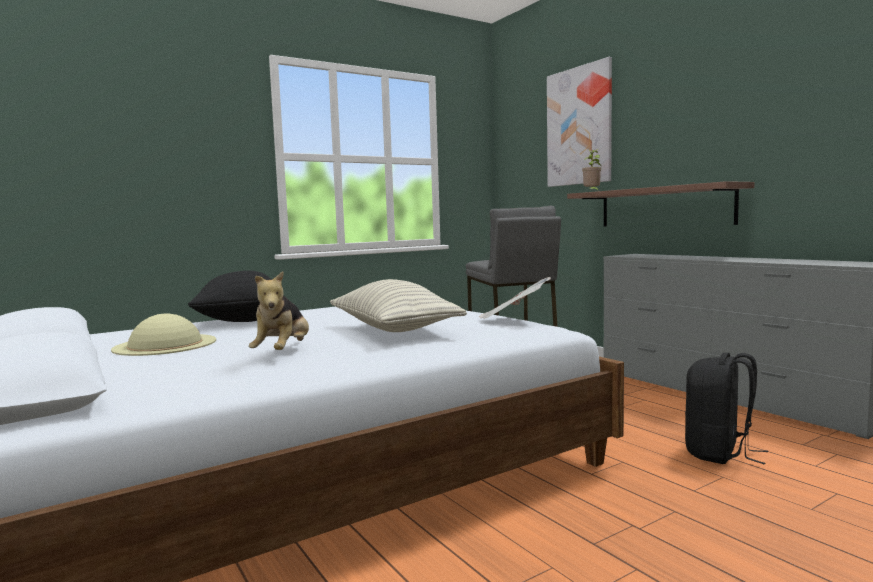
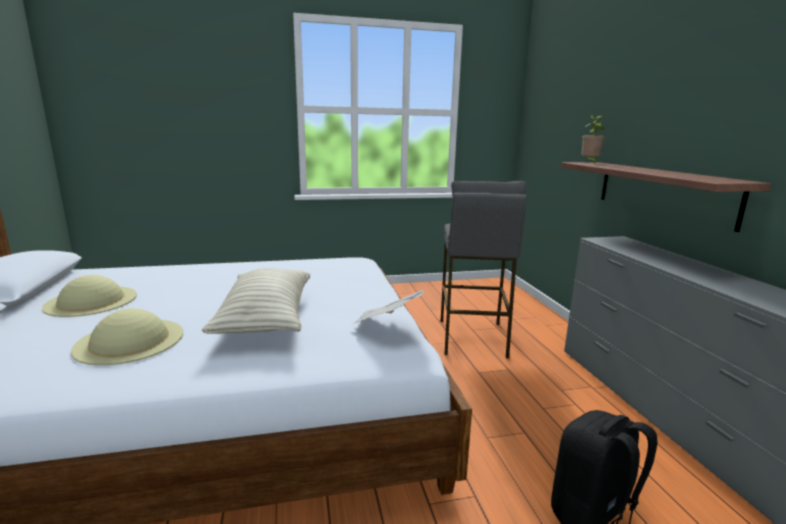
camera: 20 degrees right, 10 degrees up
black pillow [188,271,272,322] -> none
plush toy [249,271,309,350] -> beige hat [71,308,183,365]
picture [547,57,612,187] -> none

